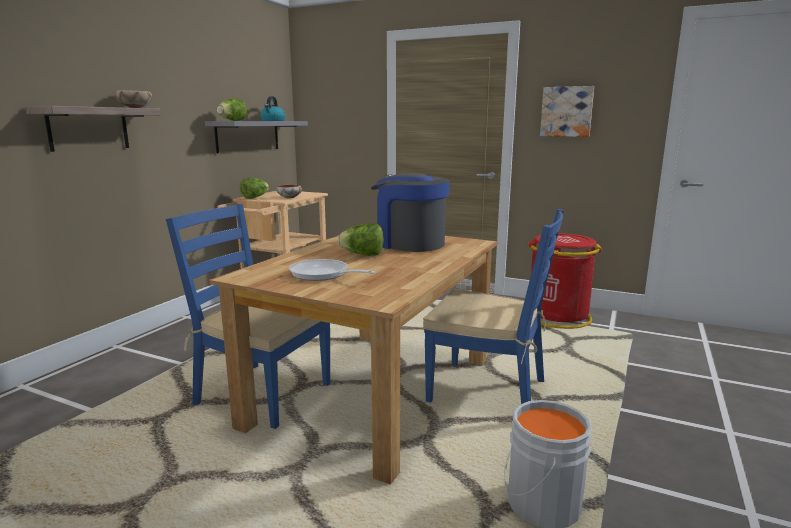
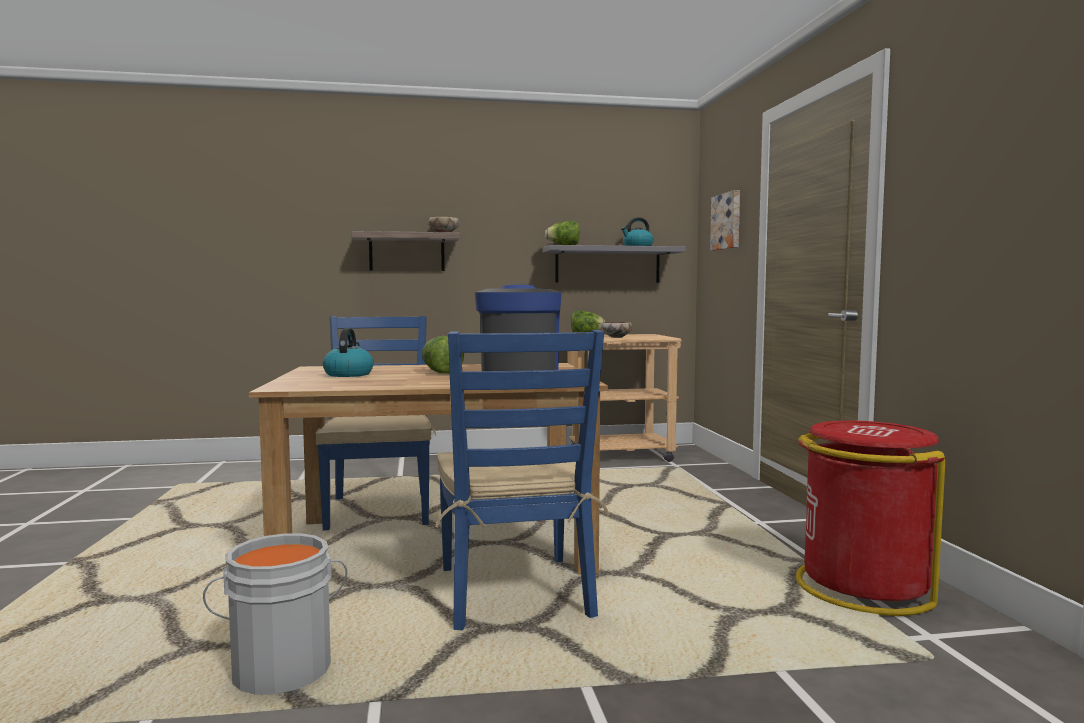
camera: 55 degrees right, 10 degrees down
frying pan [289,259,376,281] -> kettle [323,328,374,377]
picture [540,86,594,137] -> picture moved to [710,190,740,251]

